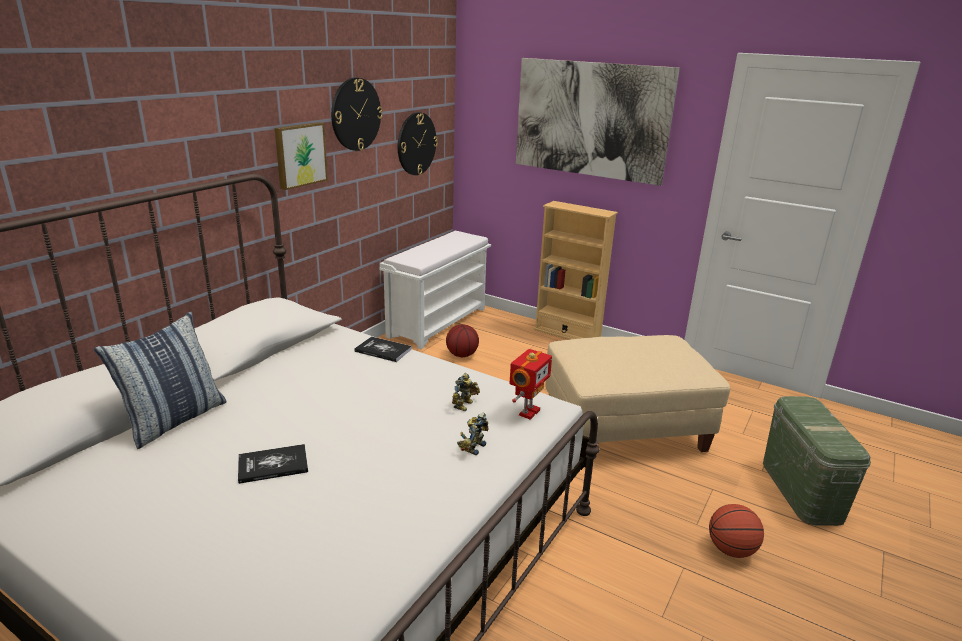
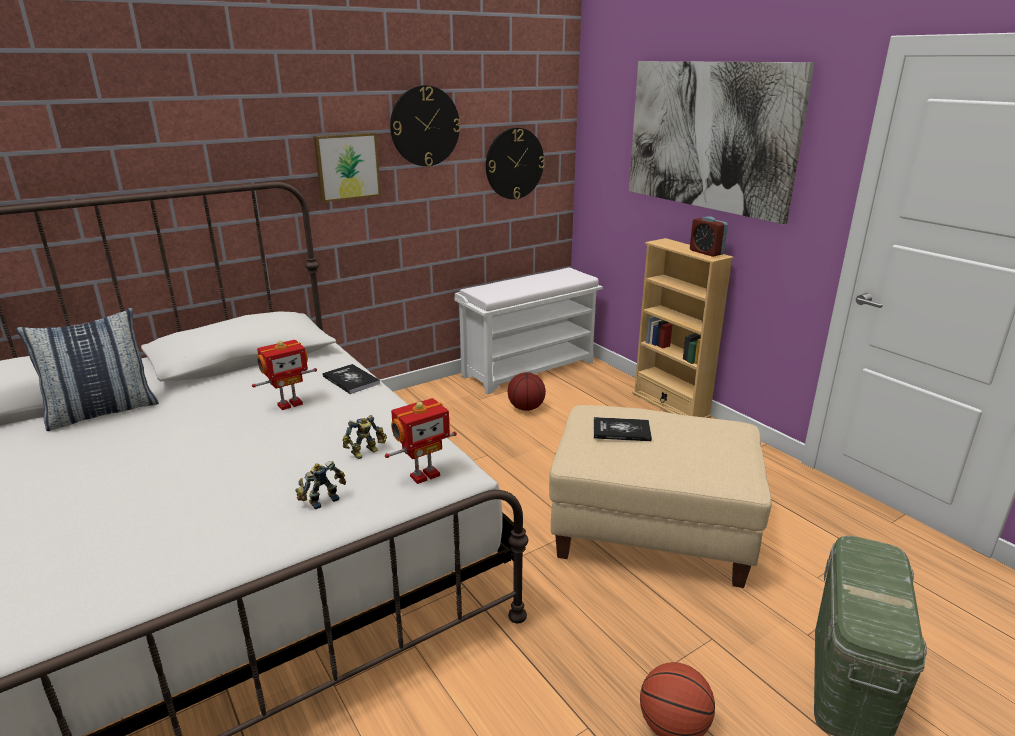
camera: 25 degrees right, 0 degrees up
book [238,444,308,484] -> book moved to [593,417,652,441]
none -> toy robot [252,340,317,410]
none -> alarm clock [690,216,728,257]

